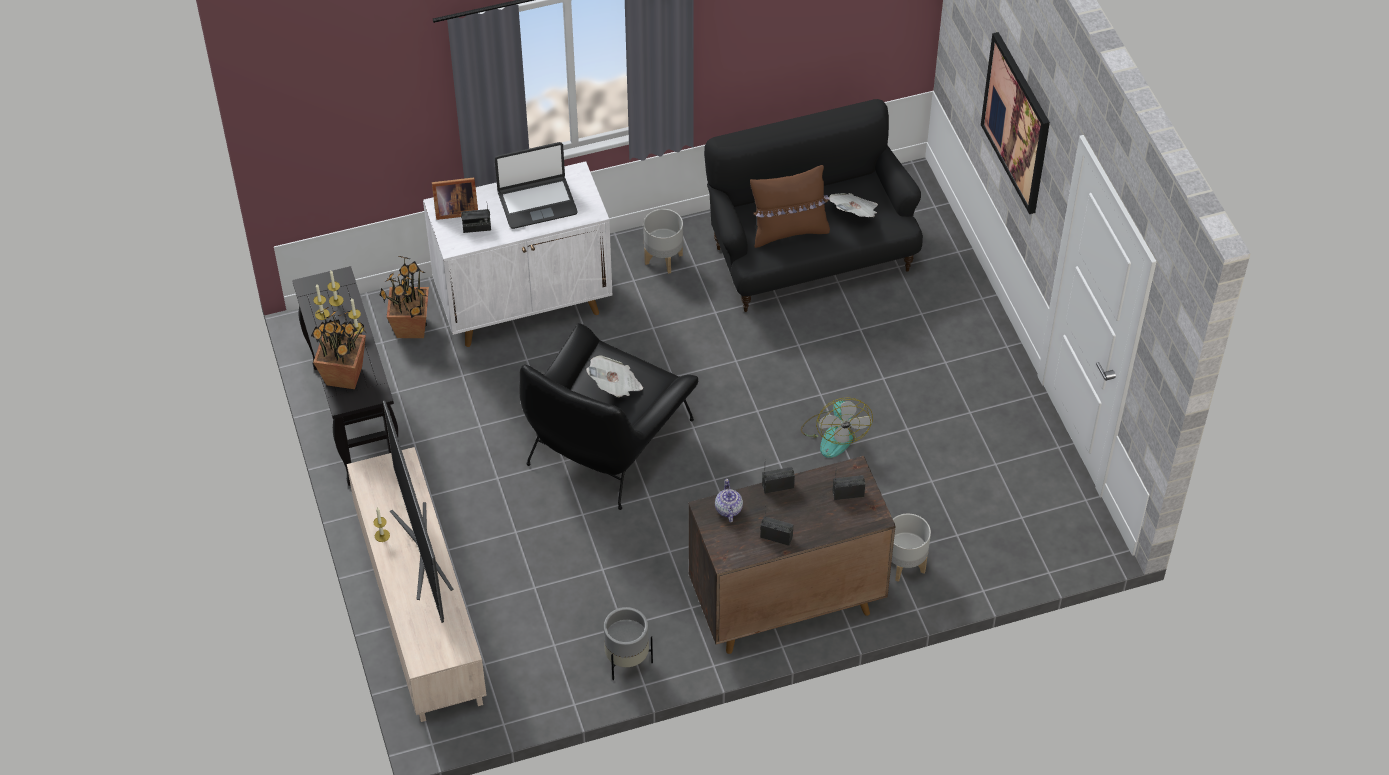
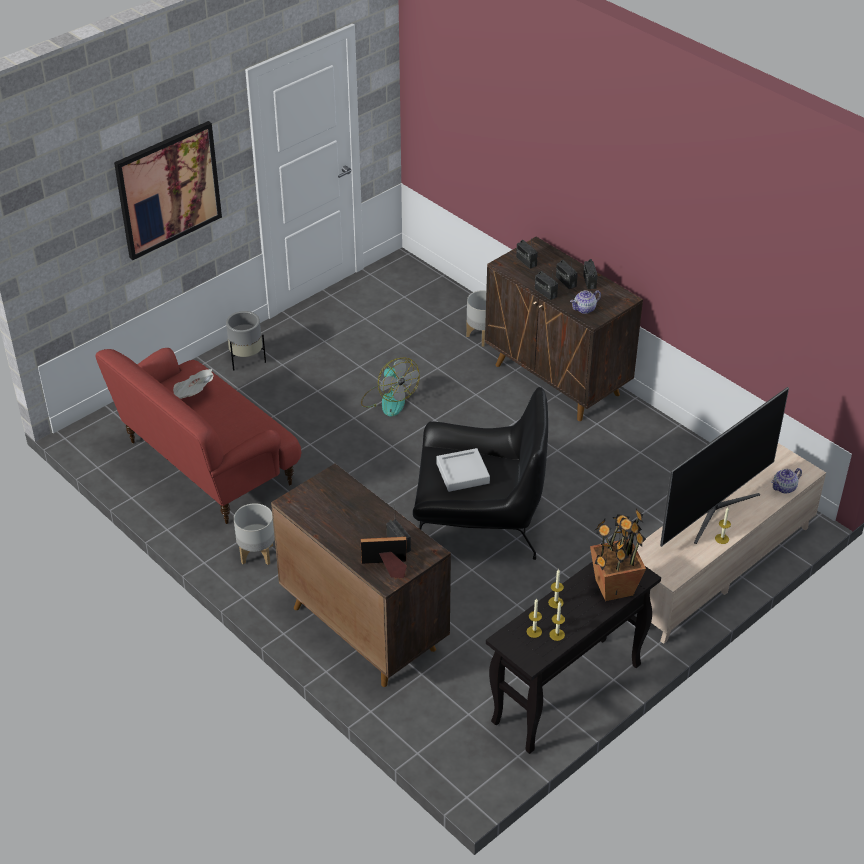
camera: 115 degrees left, 10 degrees down
potted plant [380,256,429,338] -> none
white cabinet [423,161,613,347] -> brown cabinet [271,464,451,687]
picture frame [432,177,478,220] -> picture frame turned 60 degrees counterclockwise [361,537,407,578]
laptop [495,142,577,229] -> none
newspaper [586,355,643,397] -> grey tray [436,448,490,492]
grey planter [604,607,653,680] -> grey planter moved to [226,311,266,371]
black sofa [704,99,923,312] -> red sofa [96,348,302,524]
brown pillow [750,165,830,248] -> none
fan [801,397,873,458] -> fan turned 90 degrees clockwise [361,357,420,416]
none -> radio [556,260,578,289]
none -> teapot [771,468,802,494]

